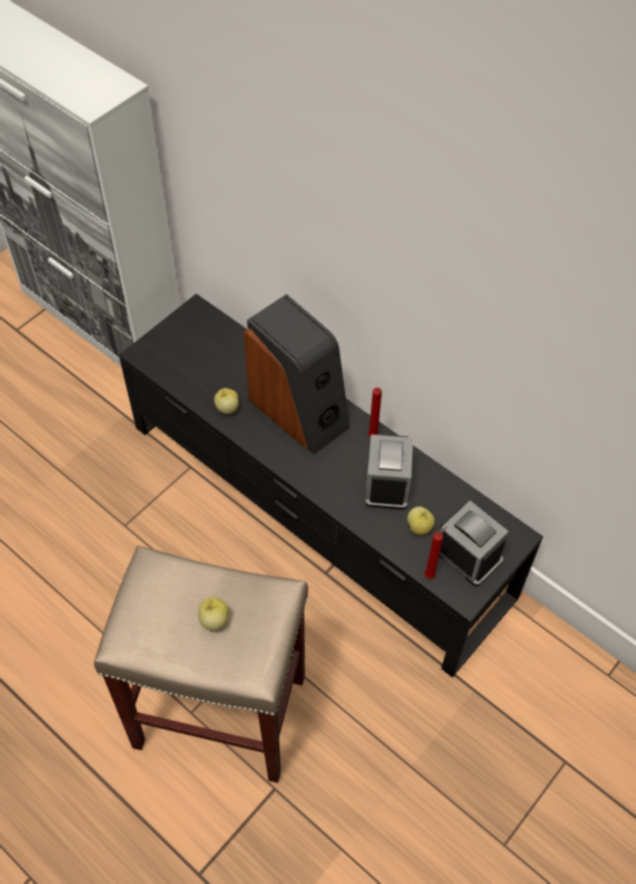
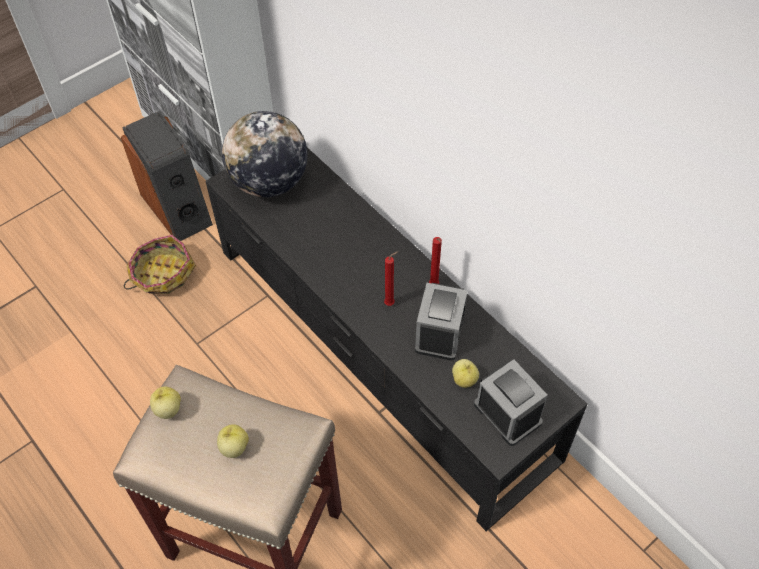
camera: 10 degrees right, 0 degrees up
apple [214,388,239,414] -> apple moved to [150,386,181,419]
speaker [244,294,350,454] -> speaker moved to [121,111,213,241]
red candle [424,526,448,579] -> red candle moved to [384,251,398,306]
none -> basket [124,235,196,294]
none -> globe [222,111,307,197]

